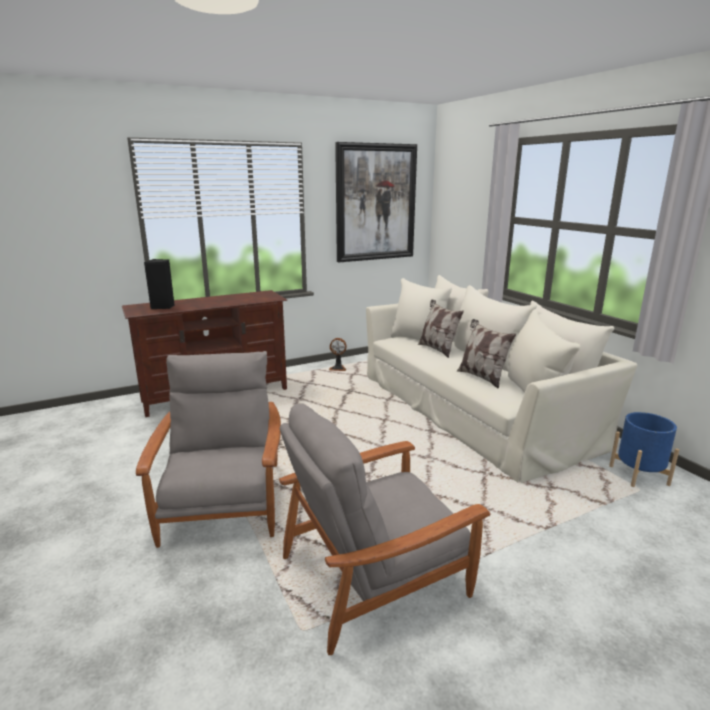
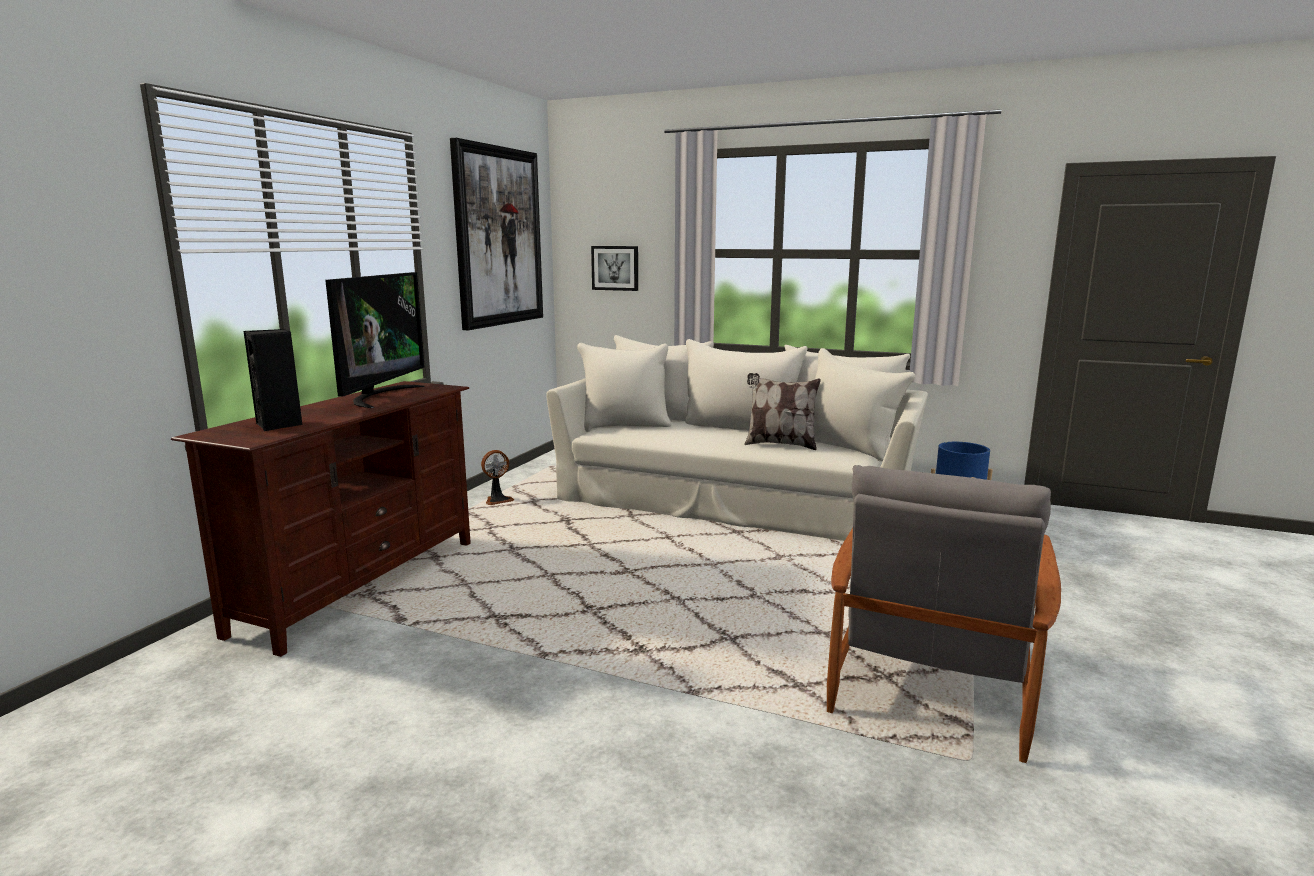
camera: 40 degrees left, 5 degrees down
grey armchair [136,351,281,548] -> none
pillow [418,299,464,358] -> none
none -> television [325,272,425,408]
none -> picture [591,246,638,291]

